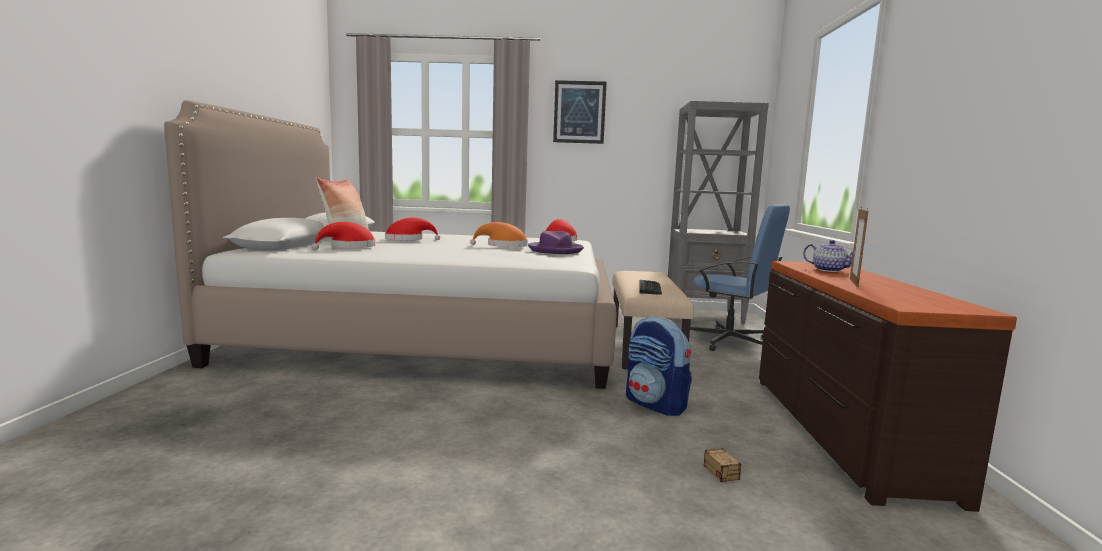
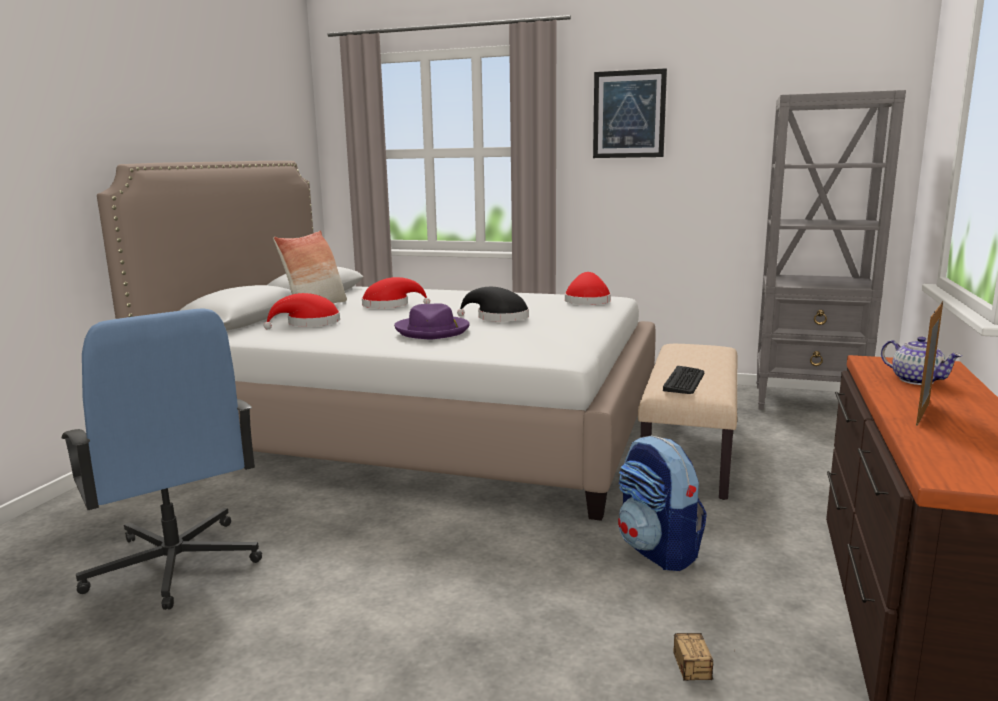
camera: 15 degrees right, 5 degrees up
orange hat [470,222,528,247] -> black hat [457,287,529,322]
purple hat [528,231,584,254] -> purple hat moved to [394,303,470,340]
blue office chair [690,204,790,351] -> blue office chair moved to [61,308,262,610]

